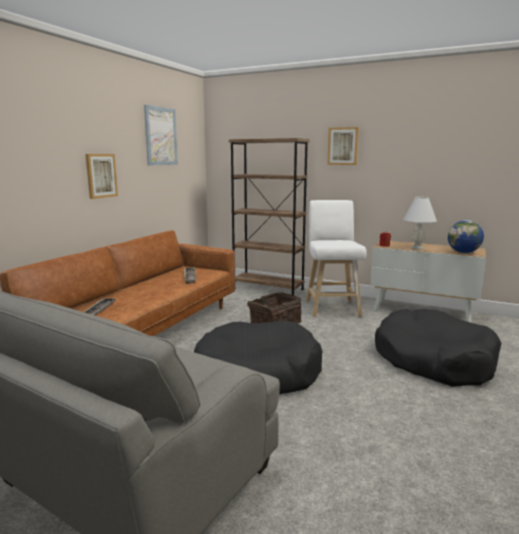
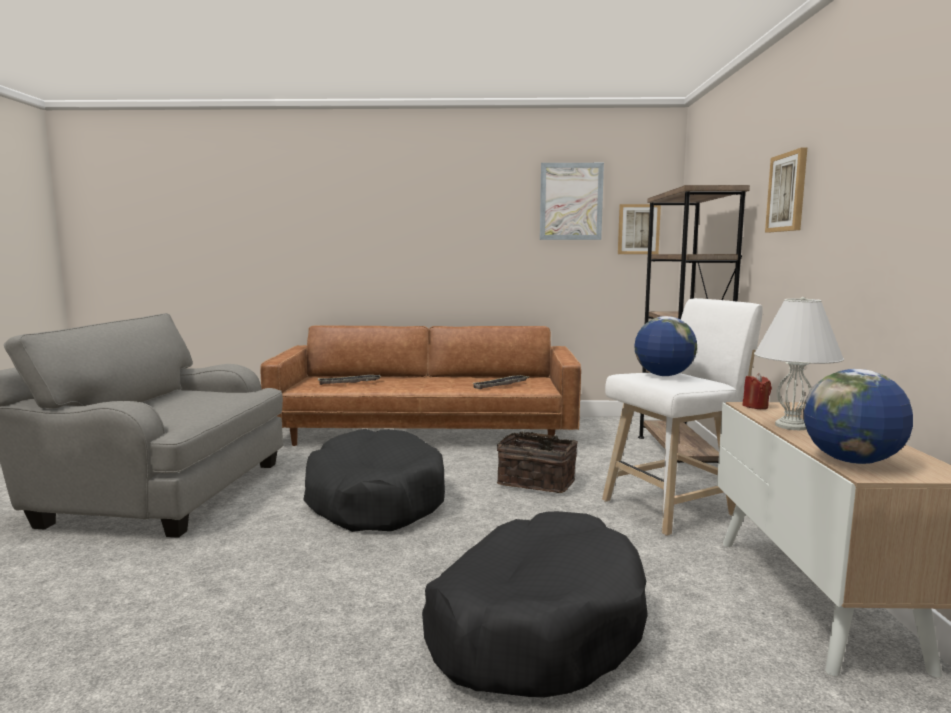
camera: 65 degrees right, 5 degrees down
picture [85,154,118,199] -> picture moved to [618,204,661,254]
none -> globe [634,316,697,376]

